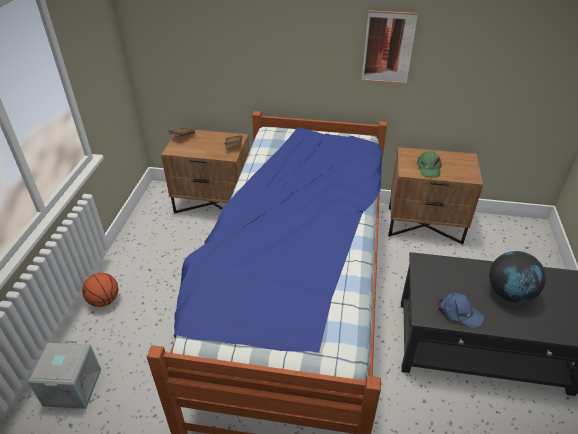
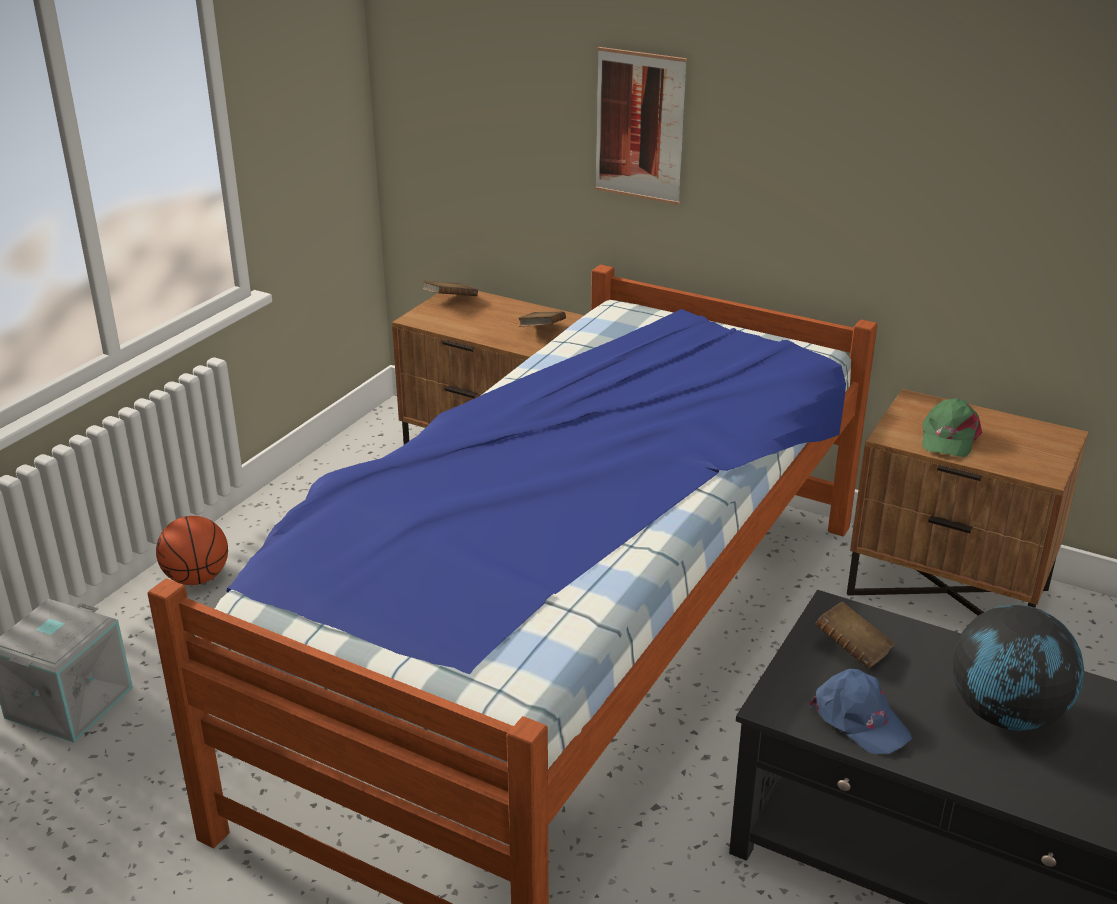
camera: 20 degrees right, 10 degrees down
picture [362,10,418,84] -> picture moved to [595,47,687,205]
none -> brown book [815,602,895,668]

